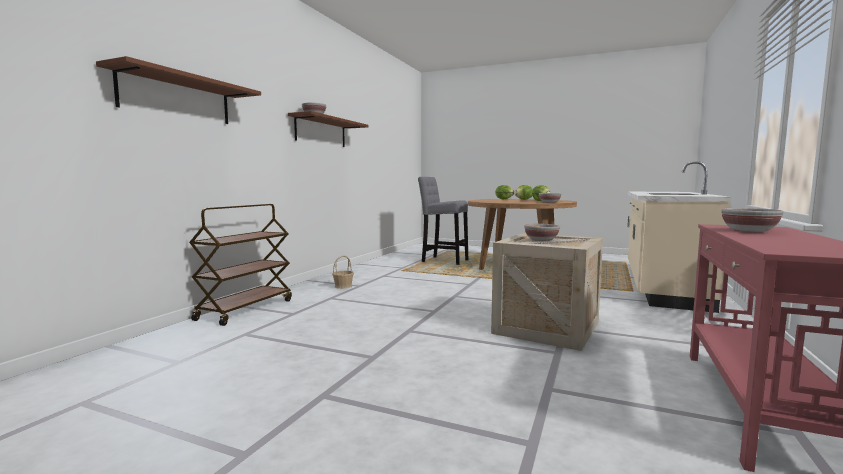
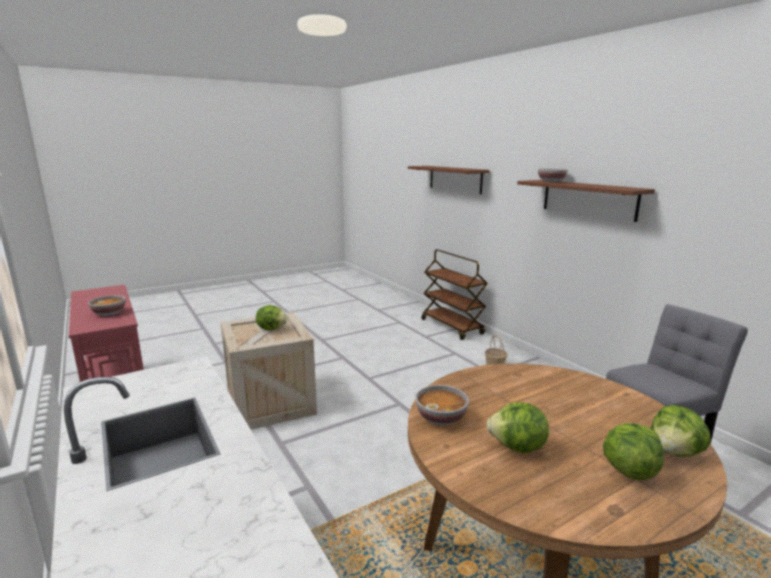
camera: 125 degrees right, 10 degrees up
bowl [524,224,560,241] -> lettuce [256,305,288,330]

